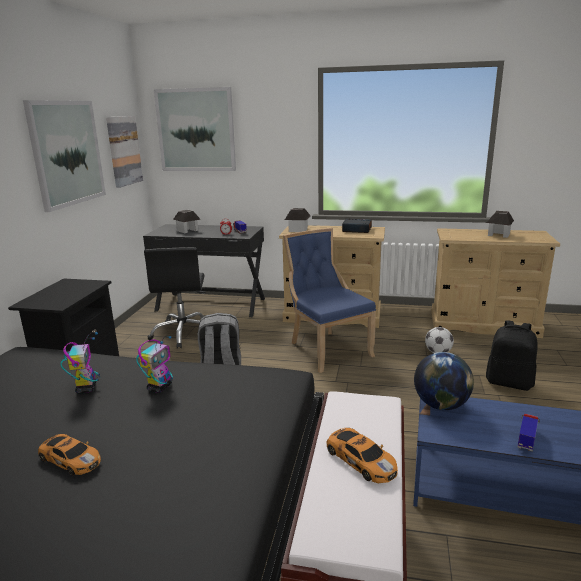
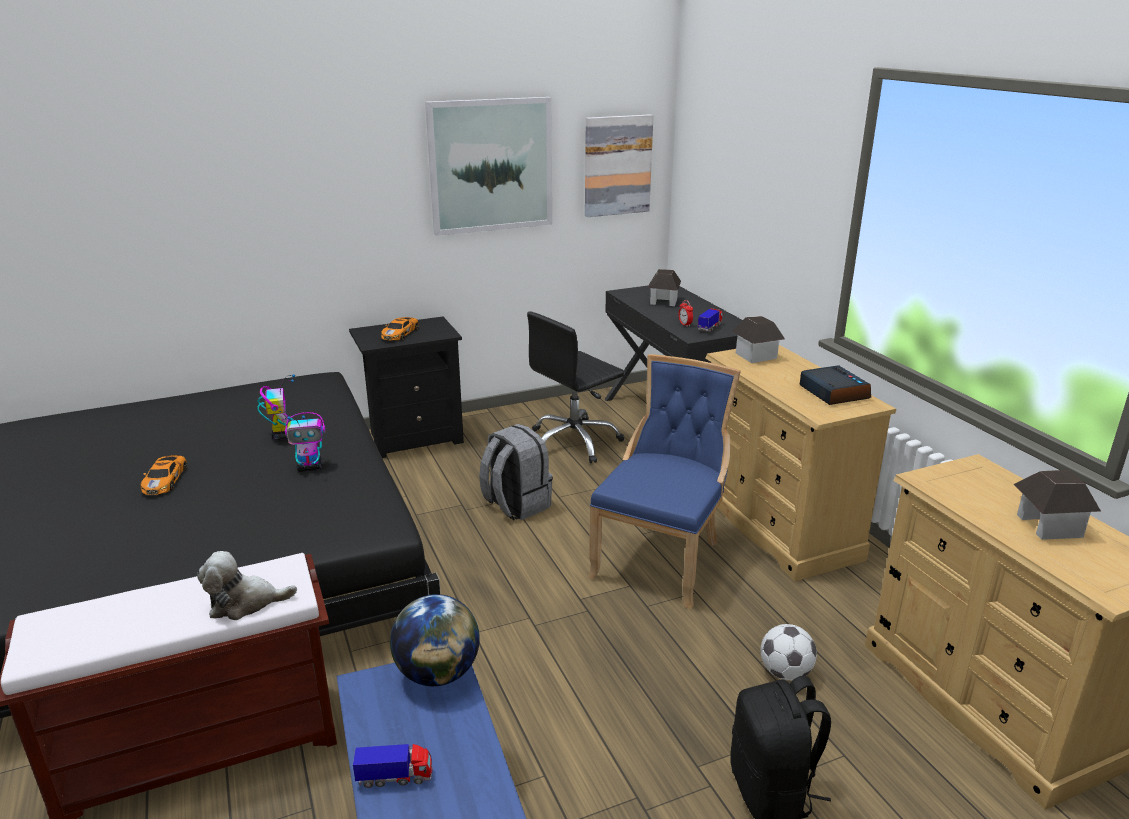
camera: 55 degrees right, 5 degrees up
toy robot [60,332,100,394] -> toy robot turned 60 degrees counterclockwise [257,374,295,440]
picture [154,87,236,171] -> none
toy car [326,428,398,483] -> toy car moved to [381,317,419,341]
none -> plush toy [197,551,297,620]

